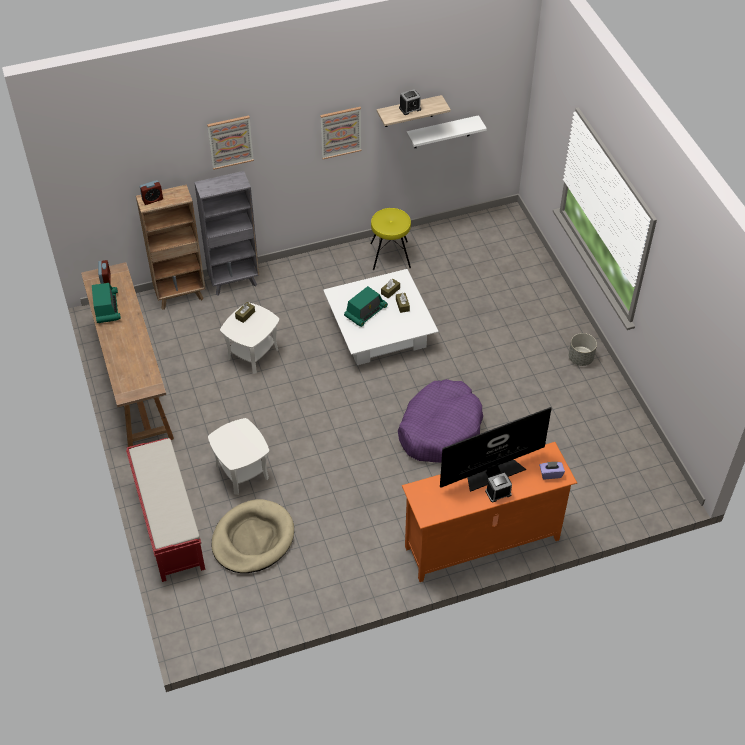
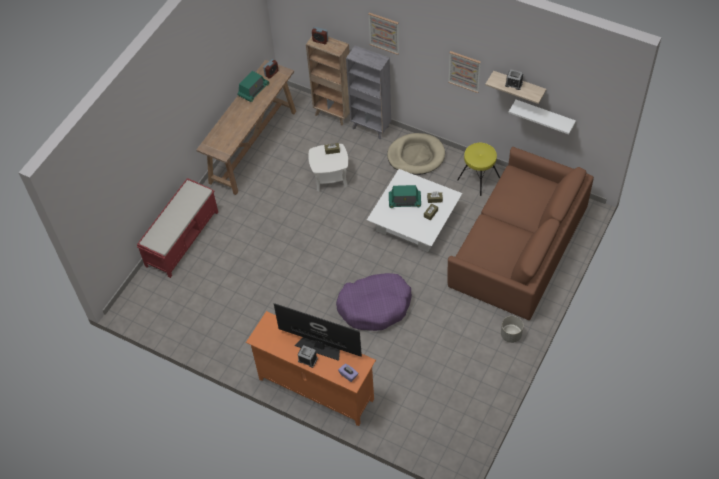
camera: 50 degrees right, 5 degrees up
white side table [208,418,269,495] -> none
beige dog bed [212,499,294,573] -> beige dog bed moved to [387,133,445,175]
none -> brown sofa [447,147,594,320]

